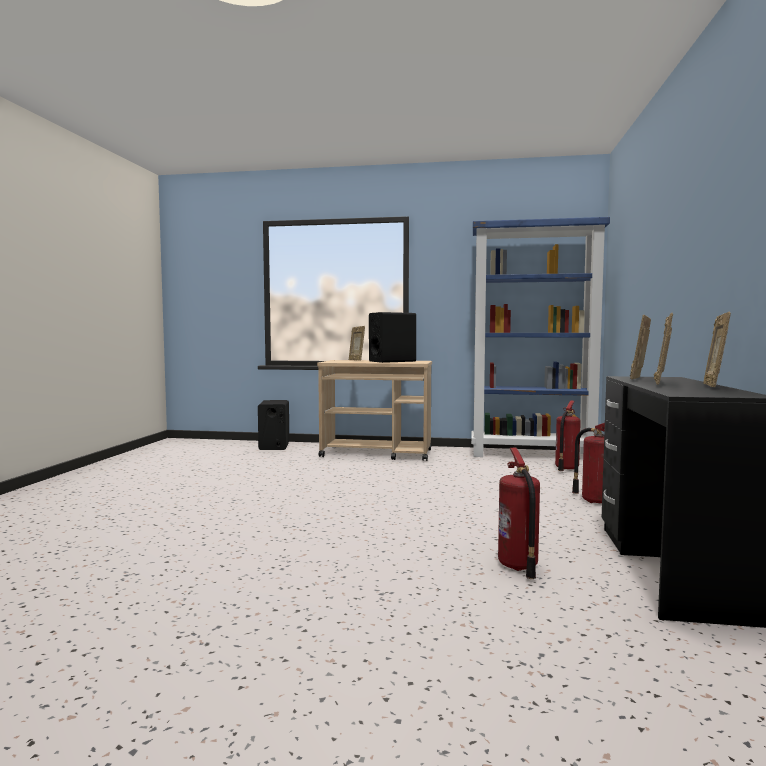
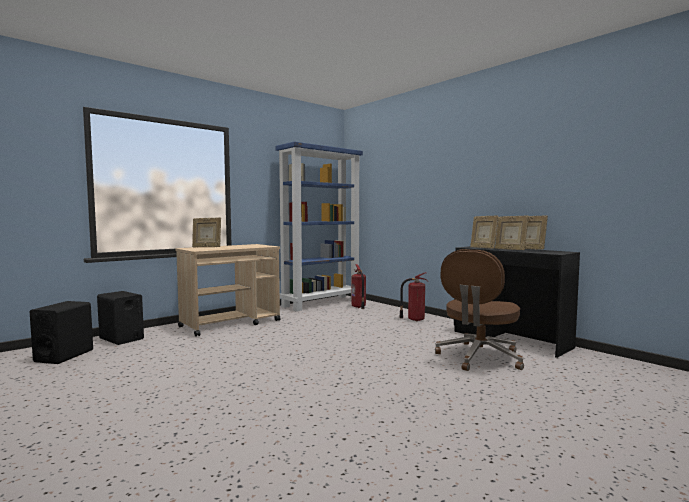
camera: 50 degrees left, 0 degrees up
black speaker [369,312,416,363] -> black speaker moved to [30,301,93,364]
fire extinguisher [498,448,540,579] -> brown office chair [435,249,524,371]

